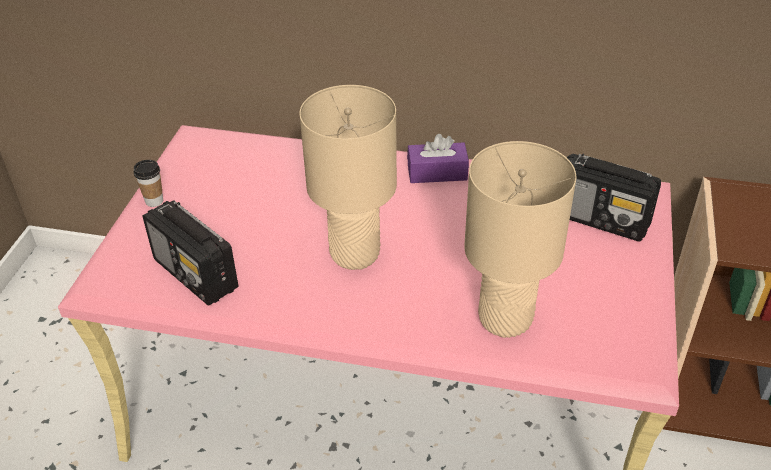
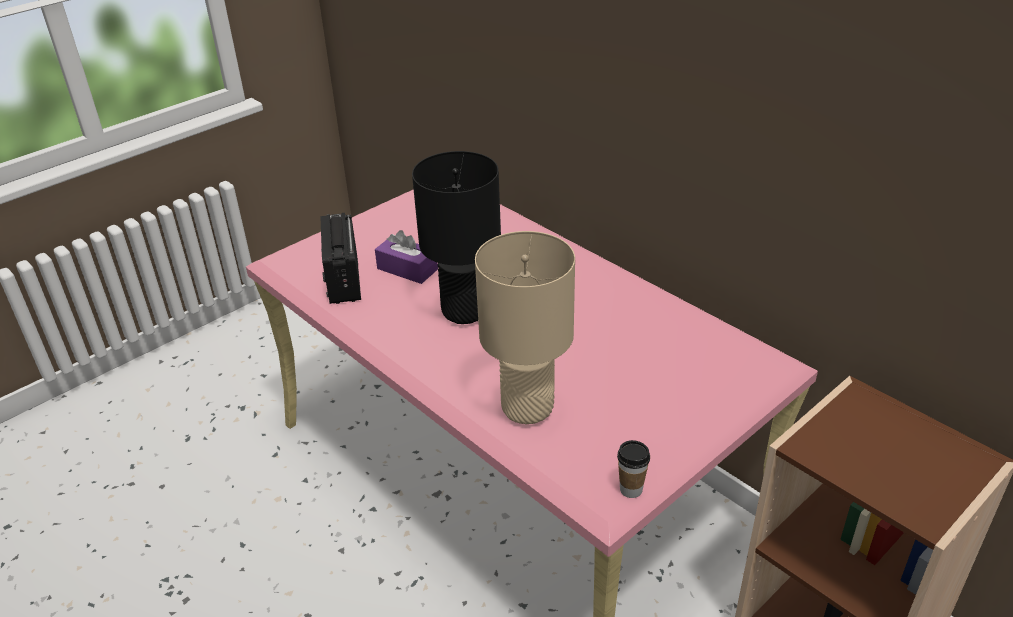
camera: 35 degrees right, 5 degrees down
cup [134,160,163,207] -> cup moved to [617,440,650,498]
beige table lamp [299,85,397,270] -> black table lamp [412,151,501,324]
purple tissue box [407,134,469,183] -> purple tissue box moved to [375,230,438,284]
radio [567,154,661,241] -> none

